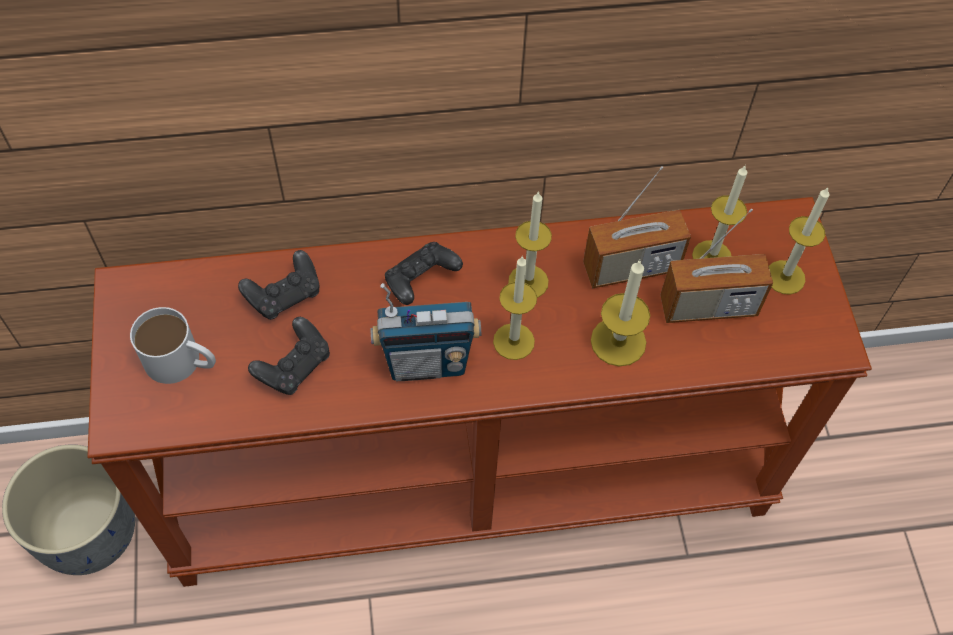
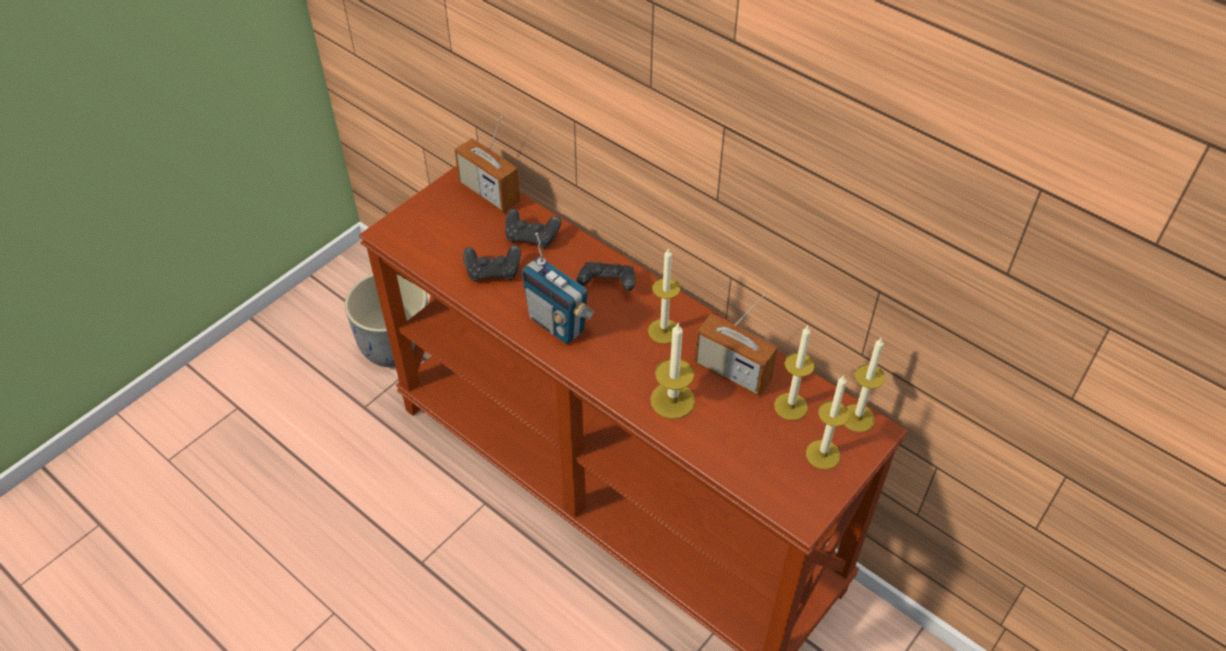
camera: 50 degrees right, 10 degrees down
white mug [130,307,216,384] -> none
candle [493,256,537,360] -> candle moved to [844,338,885,432]
radio [660,209,773,323] -> radio moved to [455,116,521,212]

